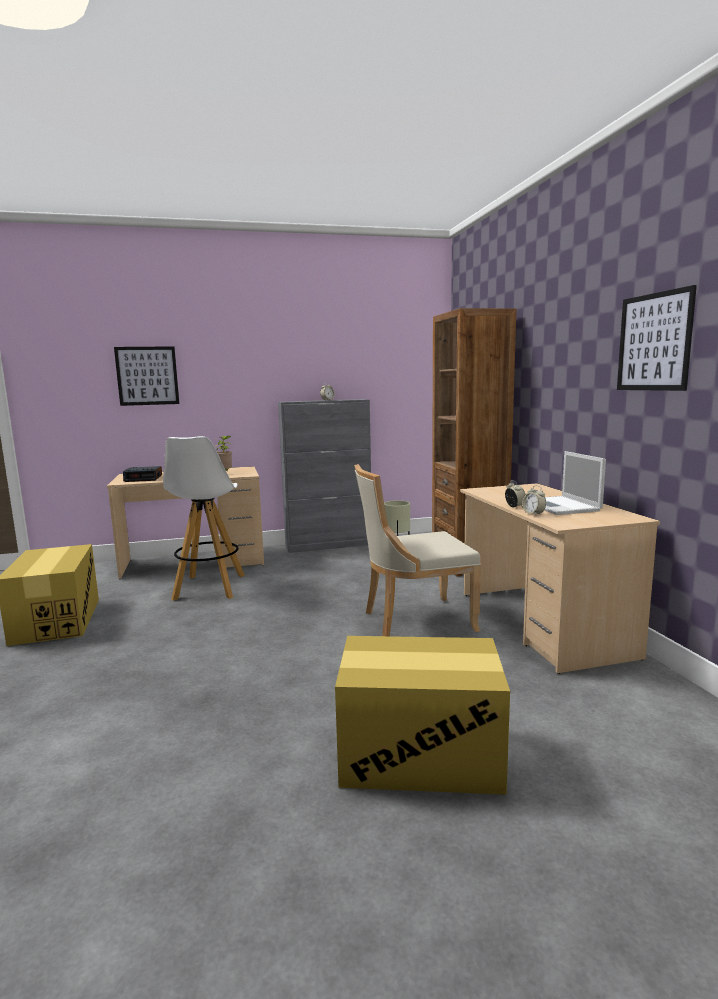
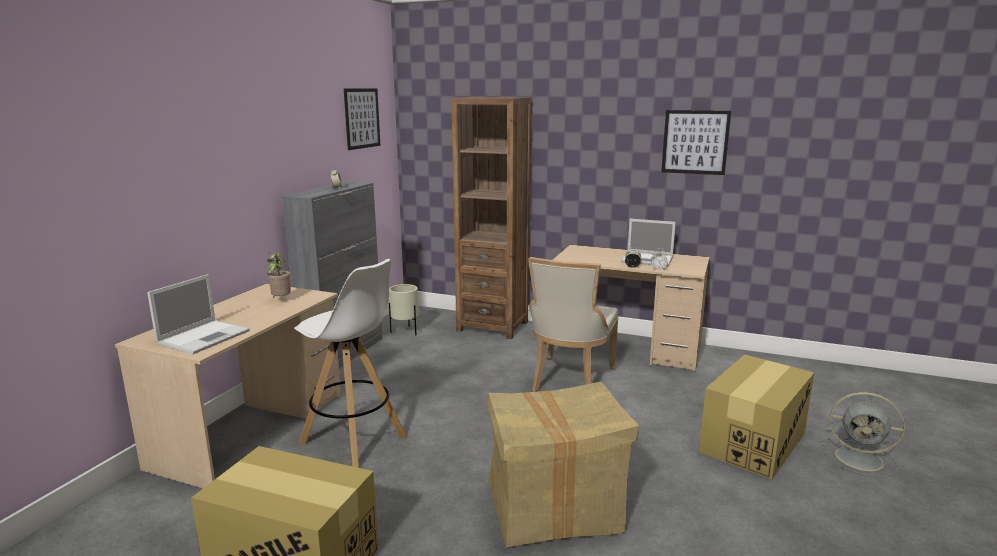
camera: 55 degrees left, 5 degrees up
picture [114,346,179,406] -> picture moved to [344,89,380,150]
alarm clock [123,466,162,482] -> laptop [147,274,250,354]
none -> cardboard box [487,382,639,548]
none -> grey fan [823,392,905,478]

